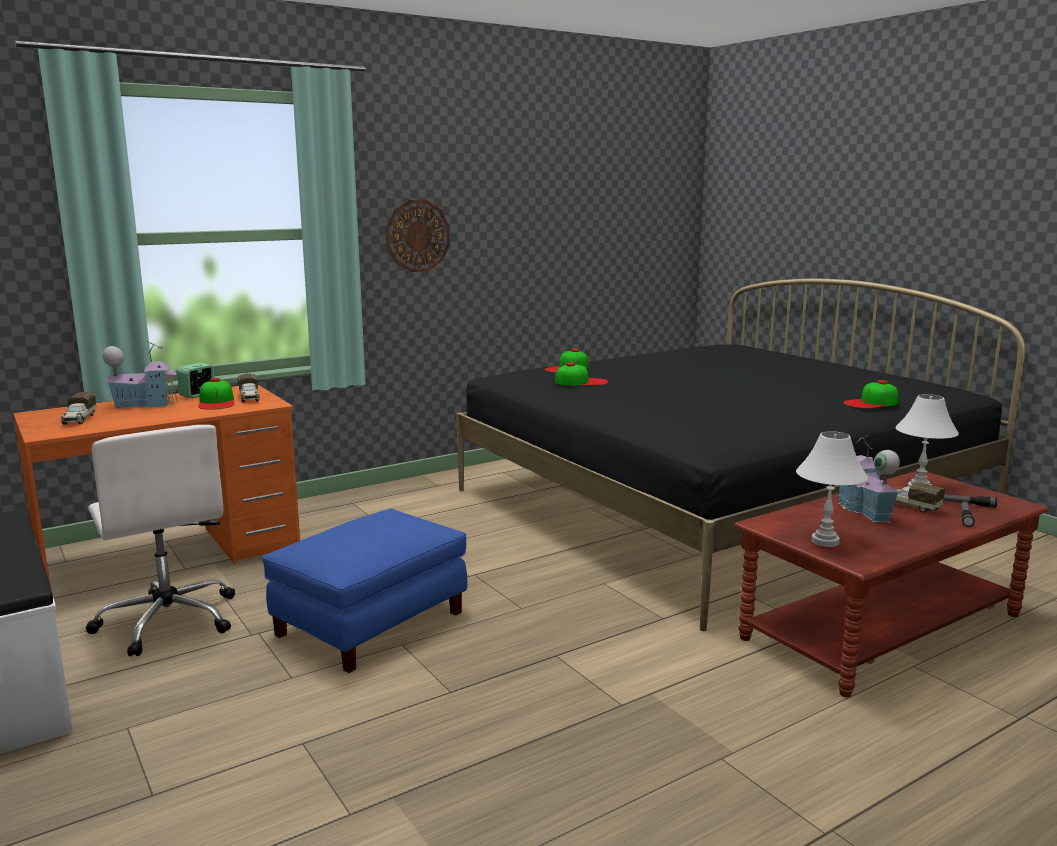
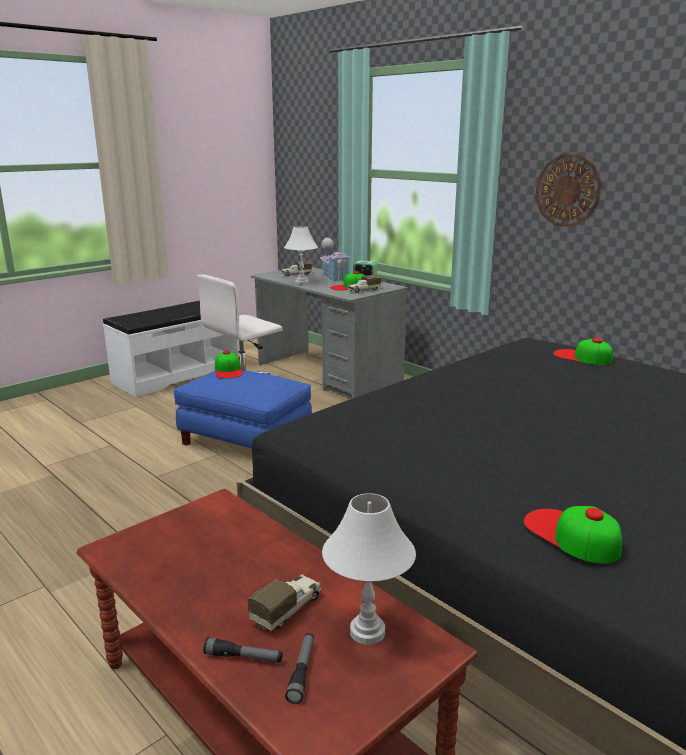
camera: 80 degrees right, 5 degrees up
orange desk [13,385,300,587] -> grey desk [251,267,408,399]
cap [555,362,608,386] -> cap moved to [215,351,243,379]
white table lamp [796,431,868,547] -> white table lamp moved to [284,226,318,284]
toy house [838,435,901,522] -> none

